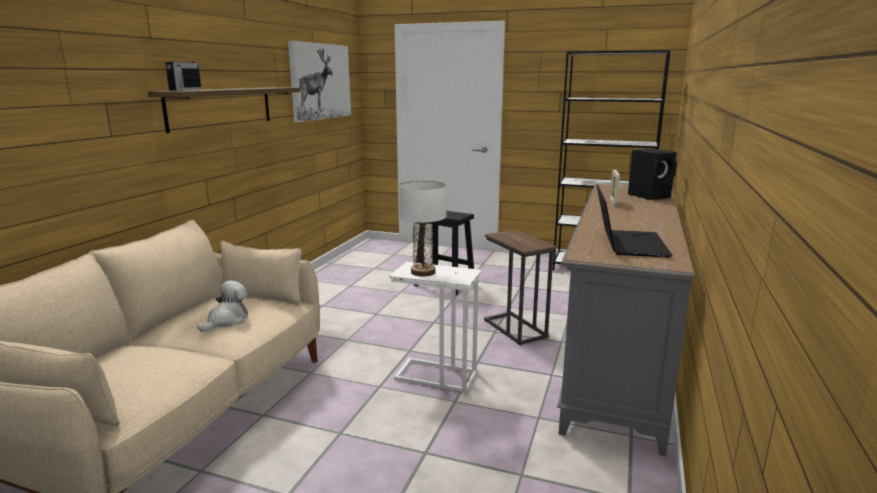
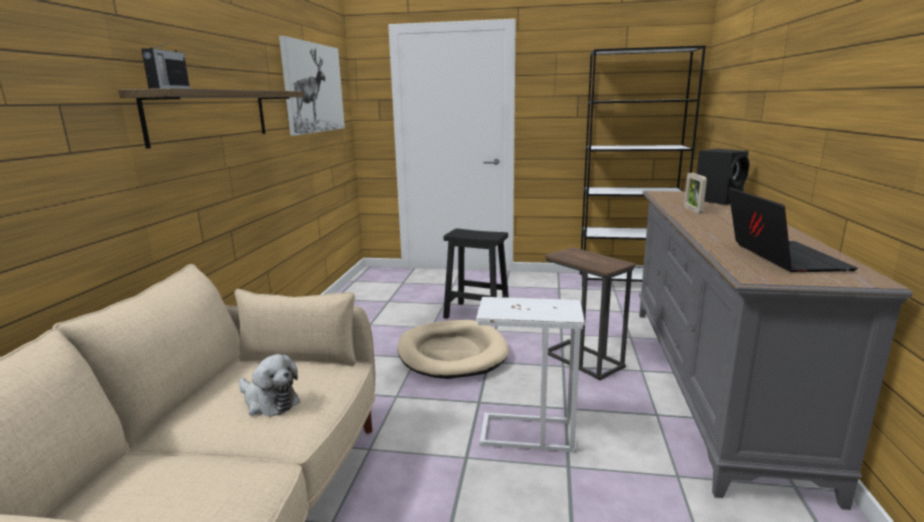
camera: 10 degrees left, 0 degrees up
plush toy [197,281,248,332] -> plush toy turned 105 degrees clockwise [239,354,300,416]
table lamp [398,181,447,276] -> none
none -> beige dog bed [397,320,509,379]

